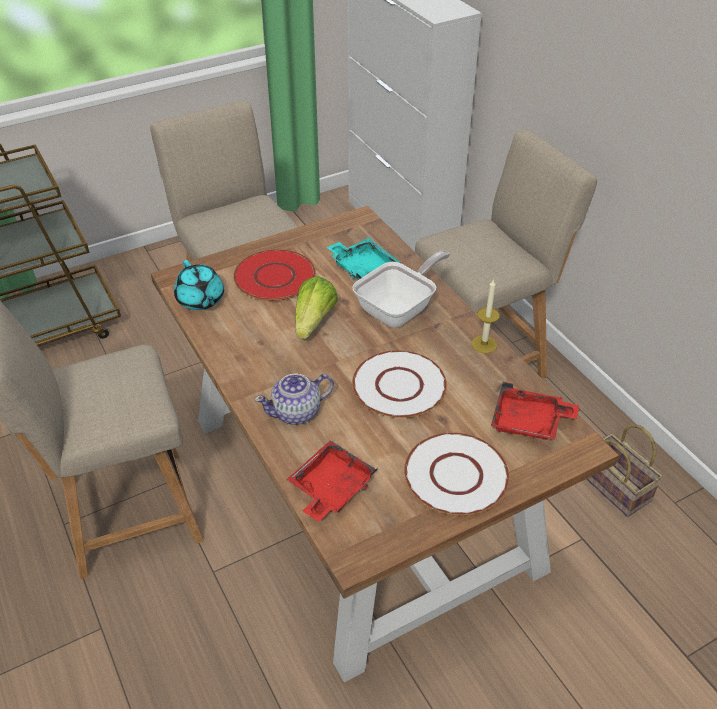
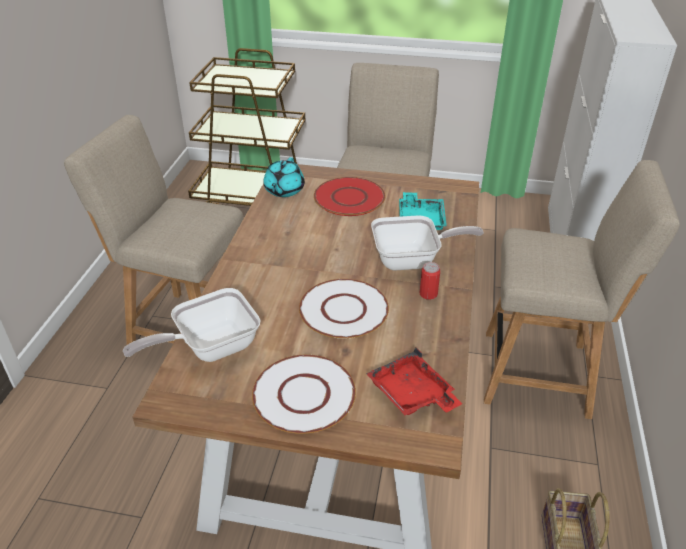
camera: 40 degrees right, 5 degrees down
teapot [255,373,334,425] -> none
red tray [287,440,378,522] -> frying pan [123,288,261,362]
lettuce [295,276,338,339] -> none
candle [472,279,500,353] -> none
none -> can [420,262,440,300]

